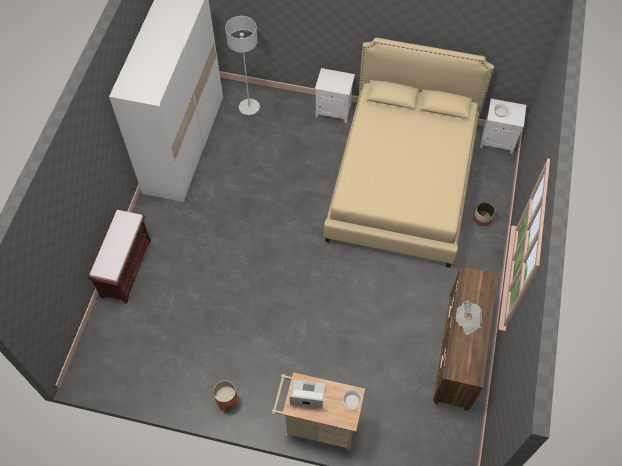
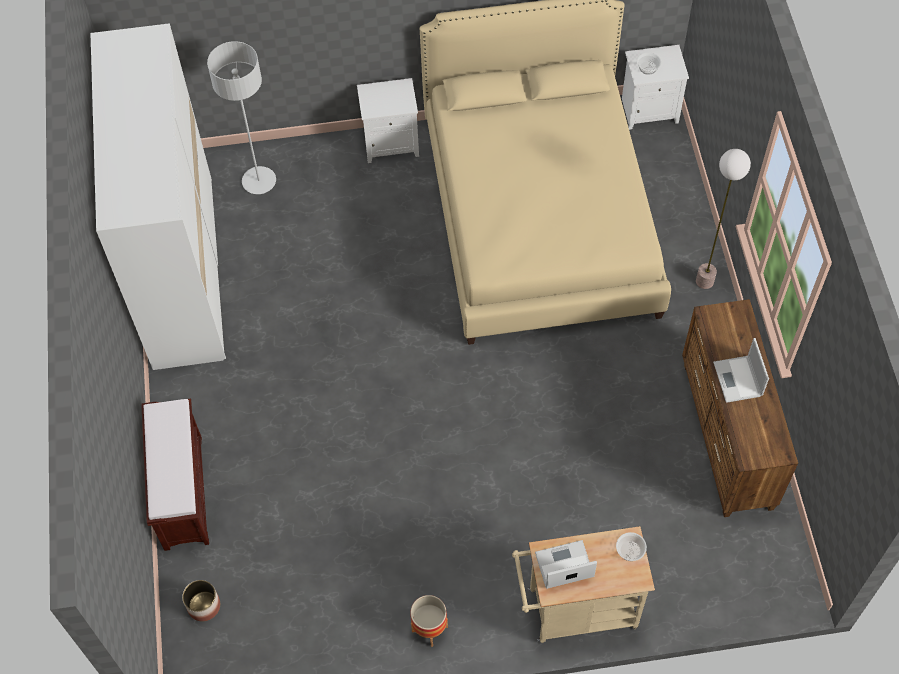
camera: 20 degrees left, 0 degrees up
newspaper [455,301,482,335] -> laptop [713,338,769,403]
planter [473,202,495,226] -> planter moved to [182,580,220,621]
none -> floor lamp [696,149,751,289]

